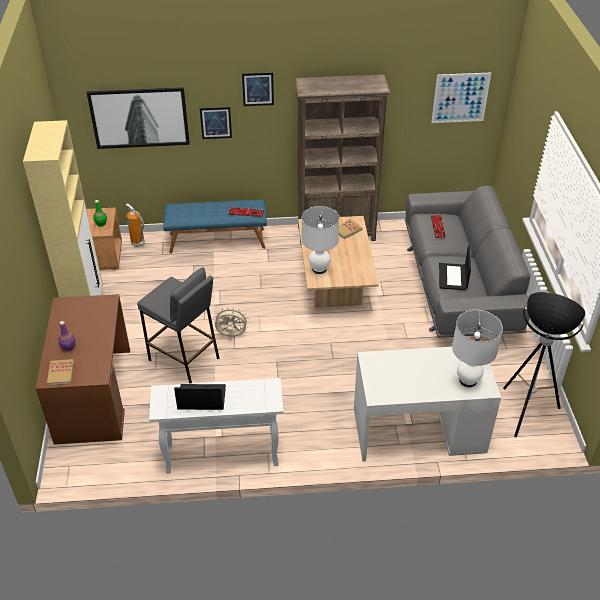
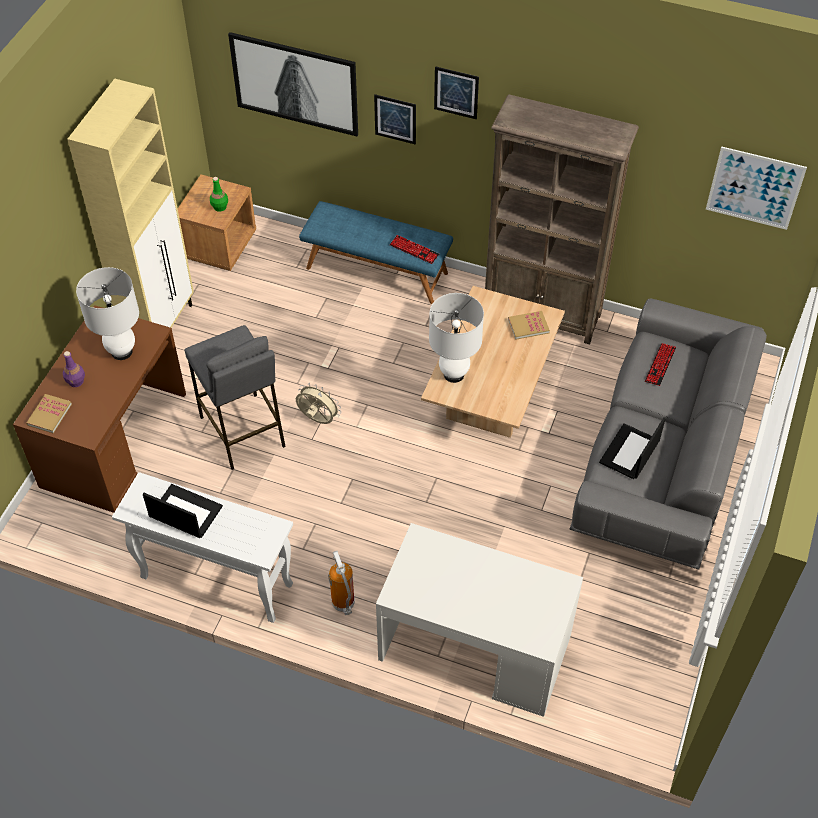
camera: 25 degrees right, 10 degrees up
fire extinguisher [125,203,145,247] -> fire extinguisher moved to [328,551,355,615]
white table lamp [452,310,503,387] -> white table lamp moved to [76,267,139,360]
floor lamp [503,292,585,437] -> none

